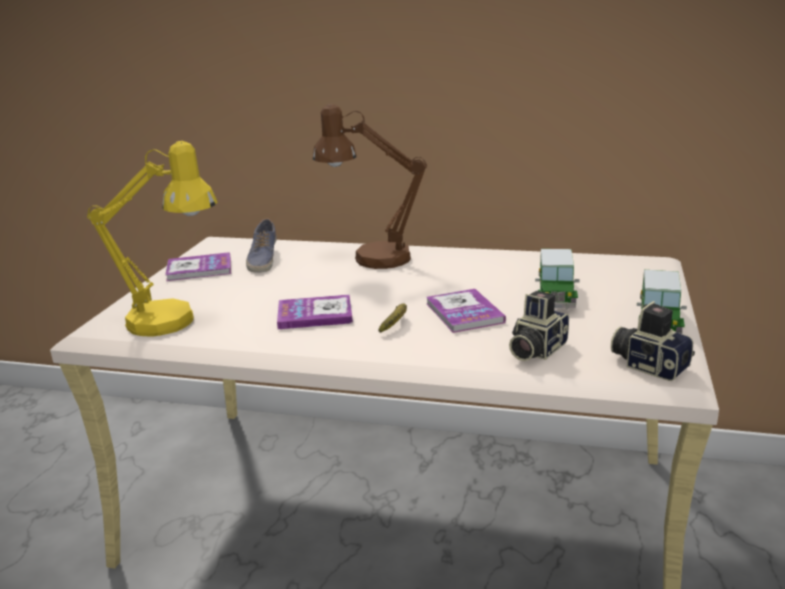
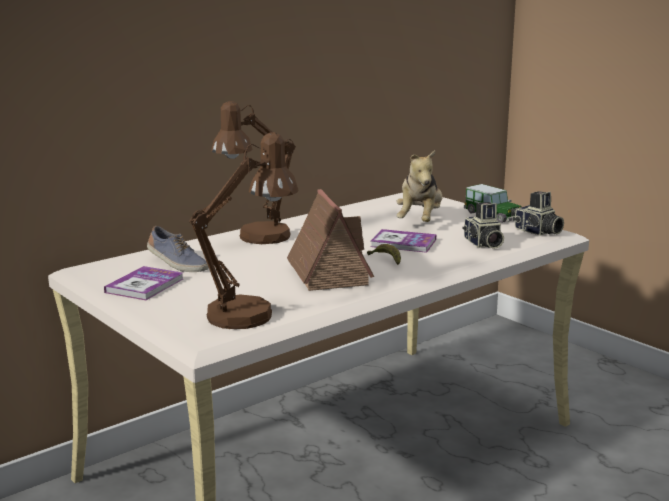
camera: 55 degrees left, 5 degrees down
yellow table lamp [87,141,217,337] -> brown table lamp [189,132,299,329]
book [277,294,353,329] -> toy house [287,189,374,291]
toy car [535,249,580,310] -> plush toy [396,150,442,222]
camera [611,301,695,381] -> camera turned 120 degrees counterclockwise [513,191,564,236]

